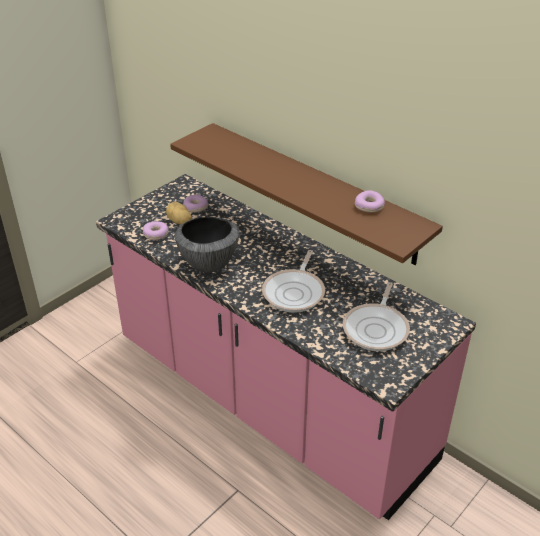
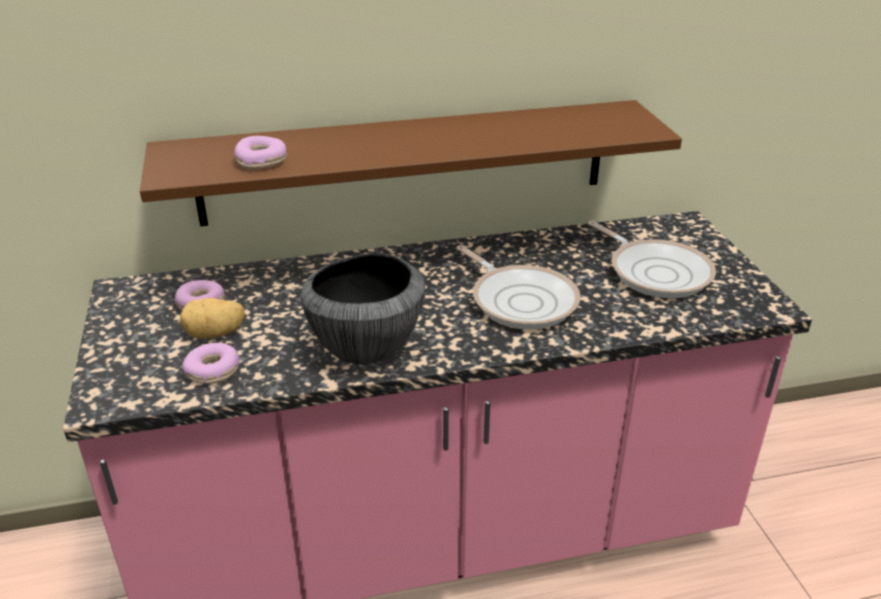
camera: 55 degrees left, 5 degrees down
donut [355,190,385,213] -> donut moved to [234,136,286,170]

